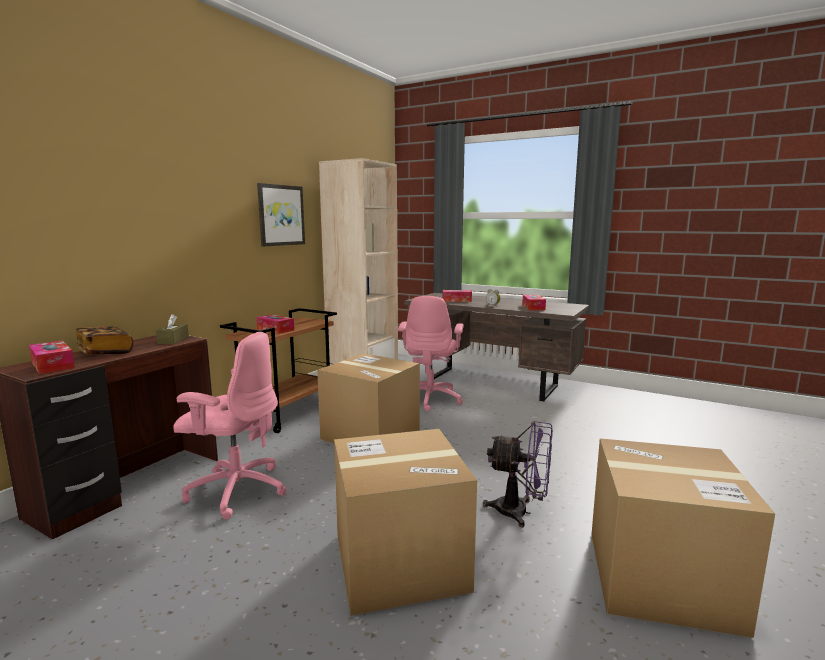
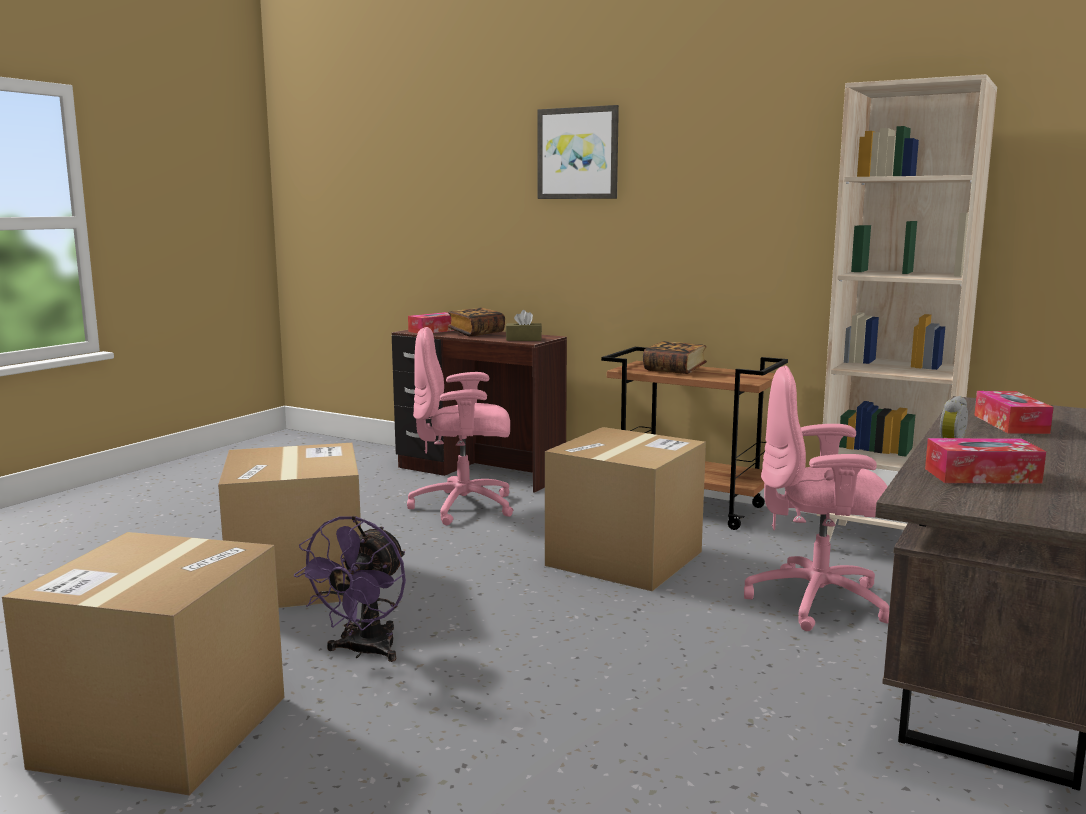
camera: 90 degrees right, 0 degrees up
pink office chair [173,332,287,519] -> pink office chair turned 75 degrees clockwise [407,327,514,525]
tissue box [256,314,294,334] -> book [643,341,707,374]
picture [257,183,305,247] -> picture moved to [537,105,619,199]

